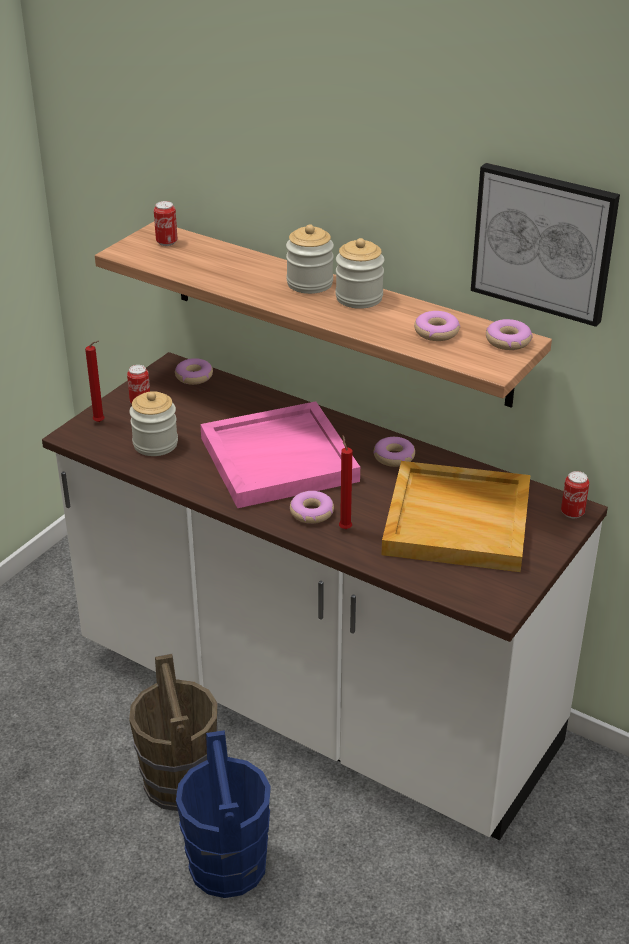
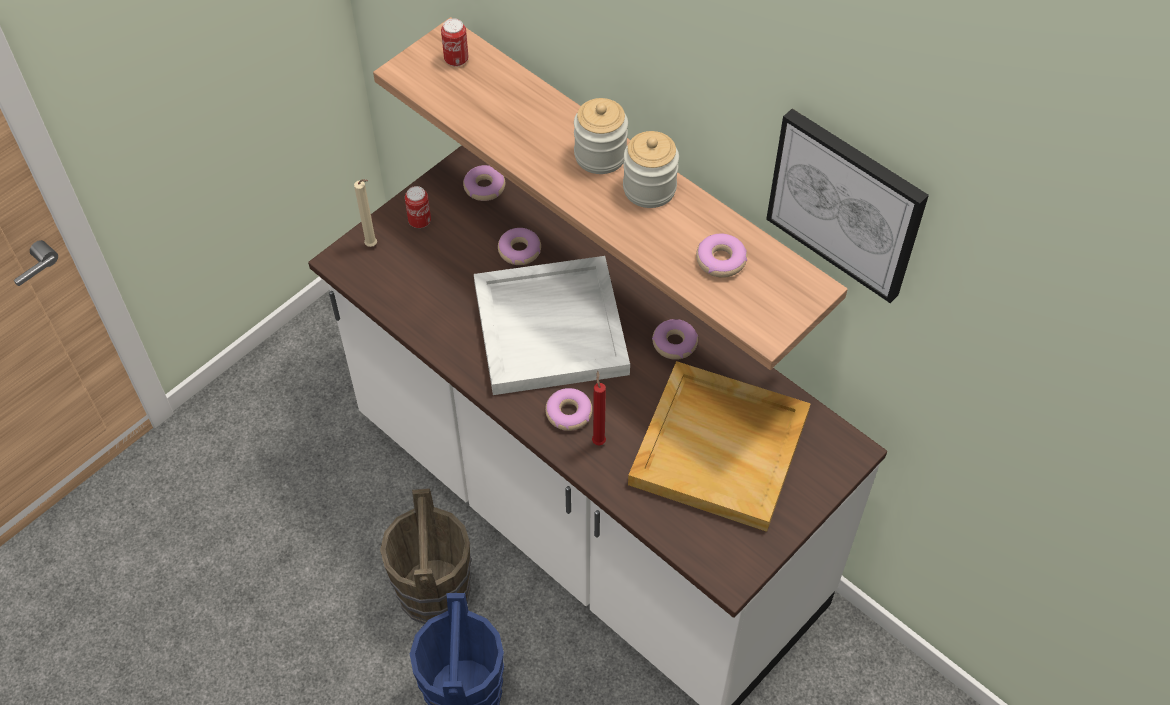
camera: 10 degrees right, 20 degrees up
red candle [85,340,105,422] -> beige candle [354,179,377,247]
jar [129,391,178,456] -> none
pink tray [200,401,360,508] -> white tray [474,256,630,395]
donut [486,319,533,350] -> donut moved to [498,228,541,265]
can [561,471,589,518] -> none

